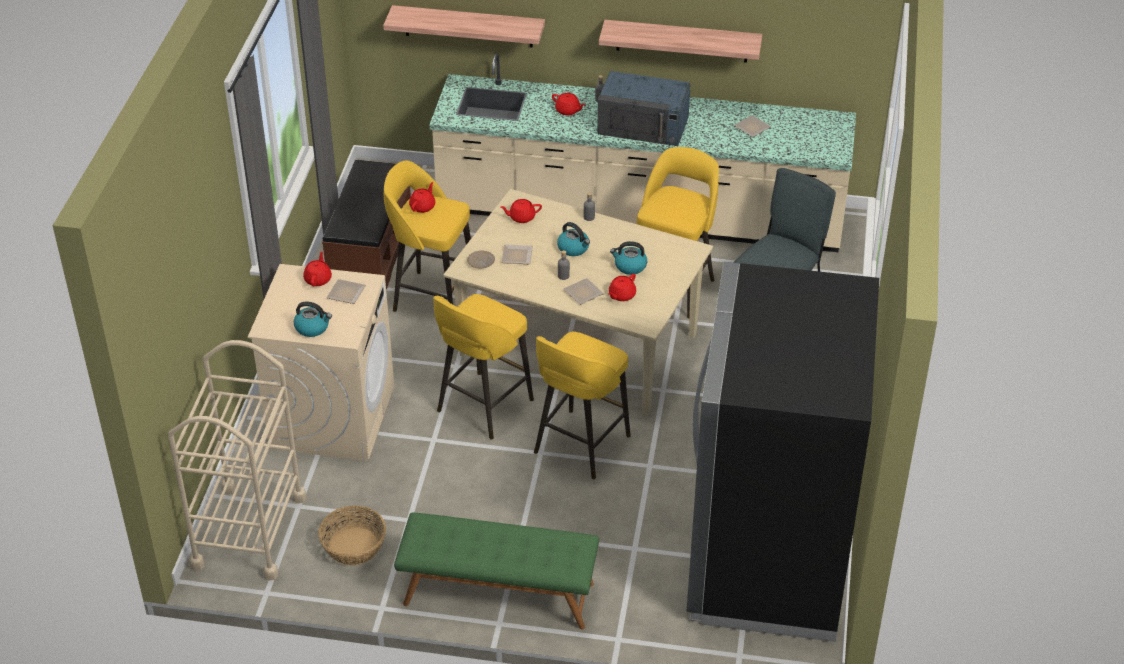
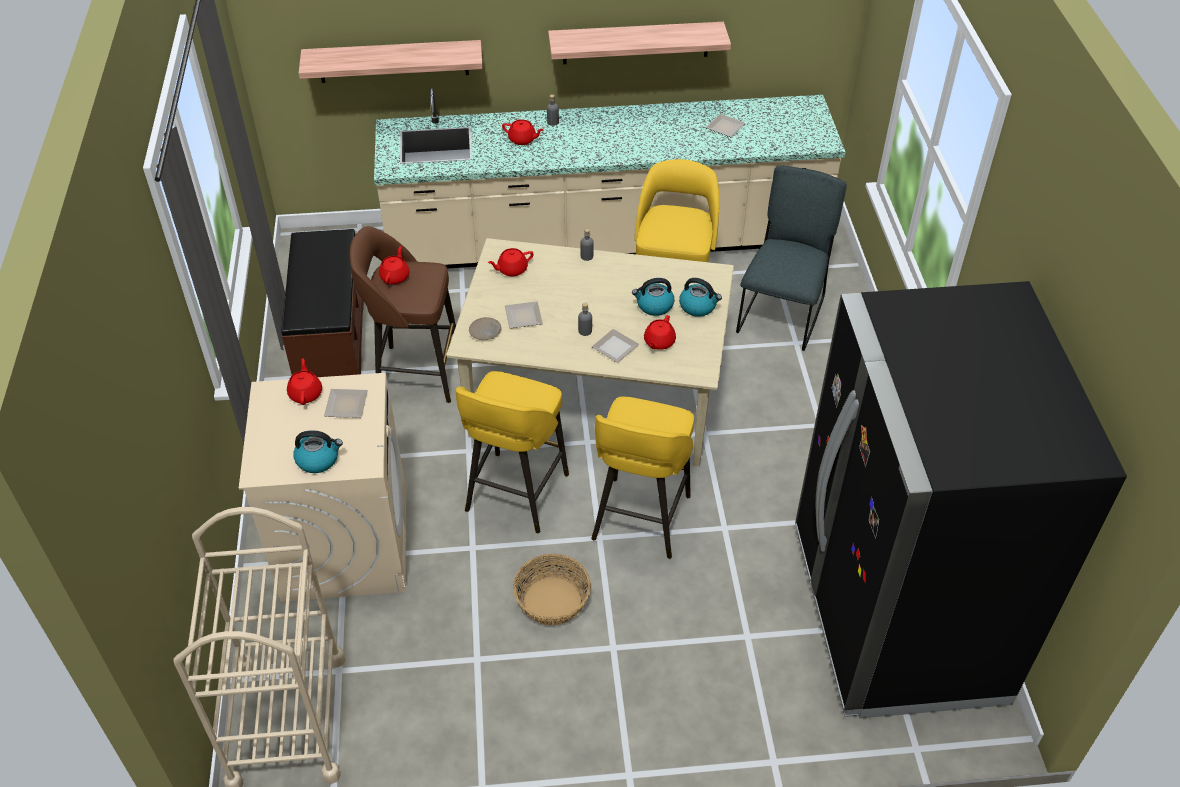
camera: 15 degrees left, 5 degrees up
basket [318,506,386,565] -> basket moved to [513,554,591,626]
yellow stool [384,161,471,312] -> brown stool [350,226,456,403]
green bench [394,512,599,630] -> none
kettle [557,222,590,256] -> kettle moved to [679,278,722,317]
blue microwave [597,71,690,146] -> none

